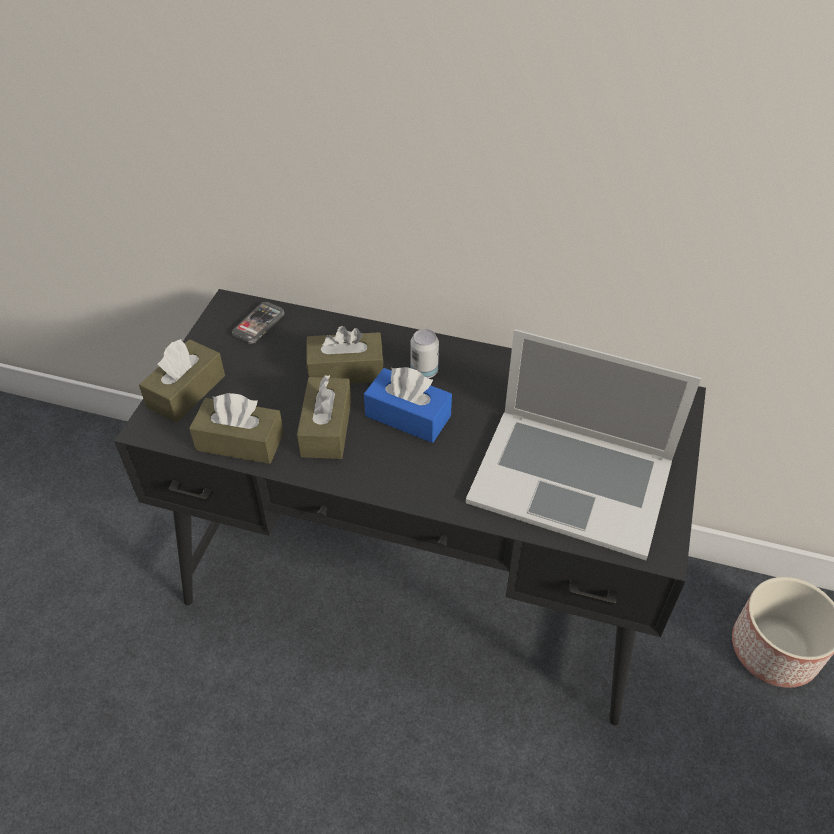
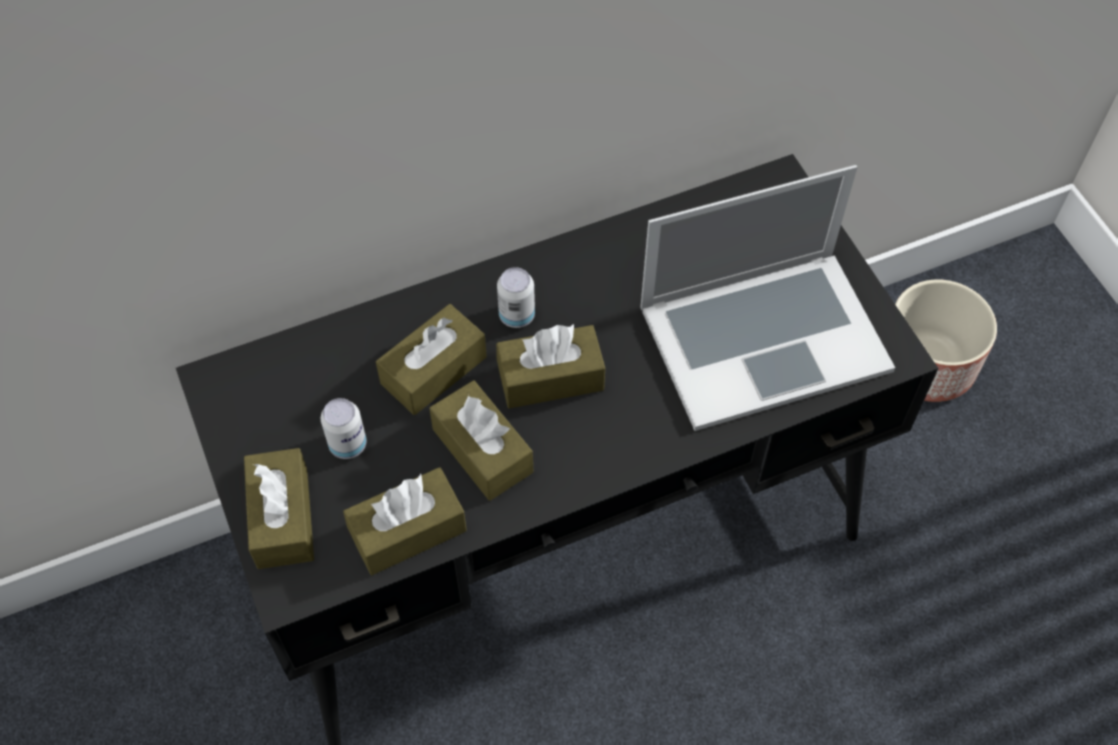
camera: 40 degrees left, 10 degrees up
phone [232,302,285,344] -> none
blue tissue box [364,367,452,443] -> brown tissue box [496,324,605,408]
none -> can [321,398,366,459]

